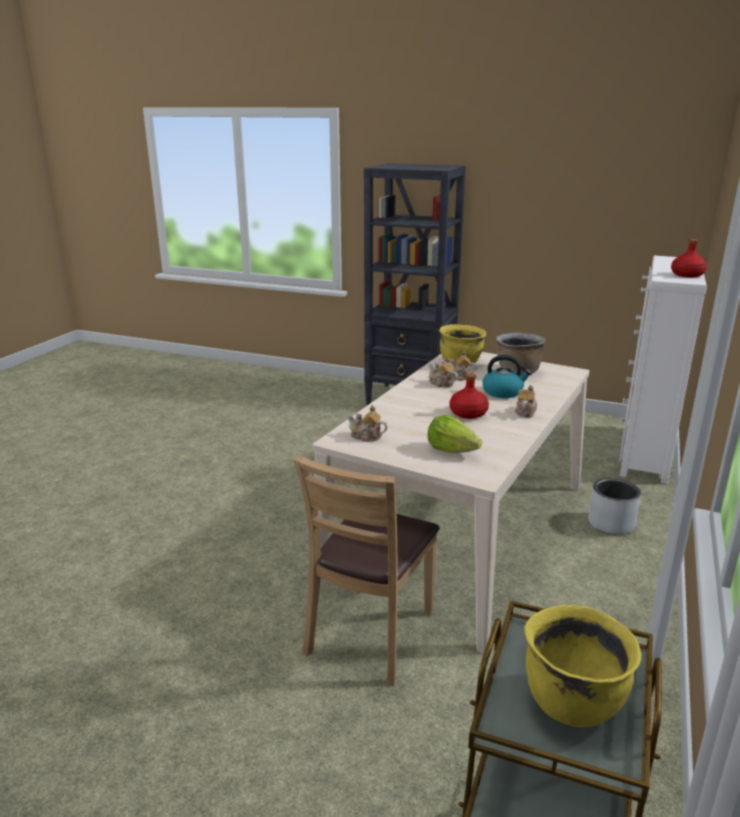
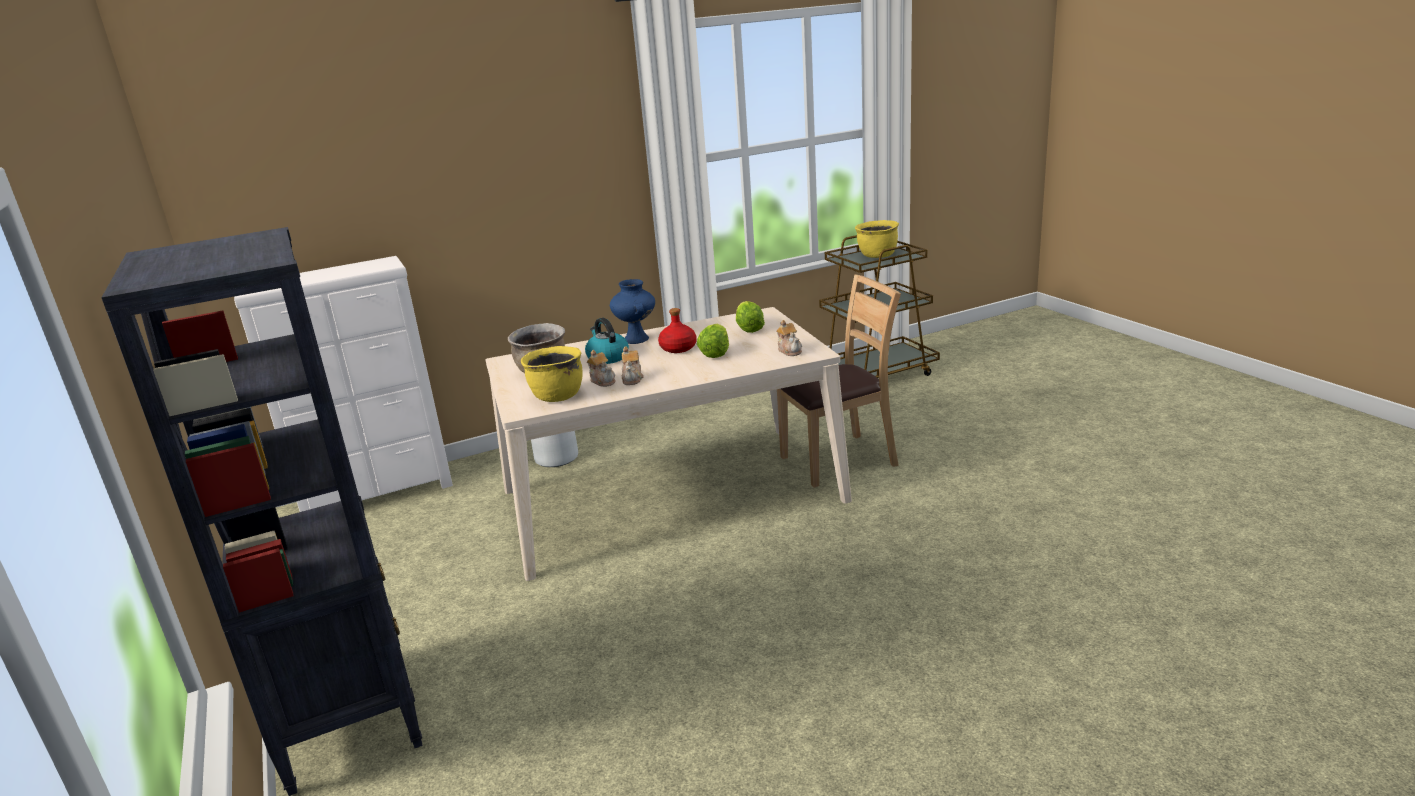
camera: 135 degrees left, 0 degrees up
teapot [515,385,537,418] -> blue vase [610,279,655,344]
red bottle [671,239,707,278] -> none
none -> lettuce [697,324,729,358]

